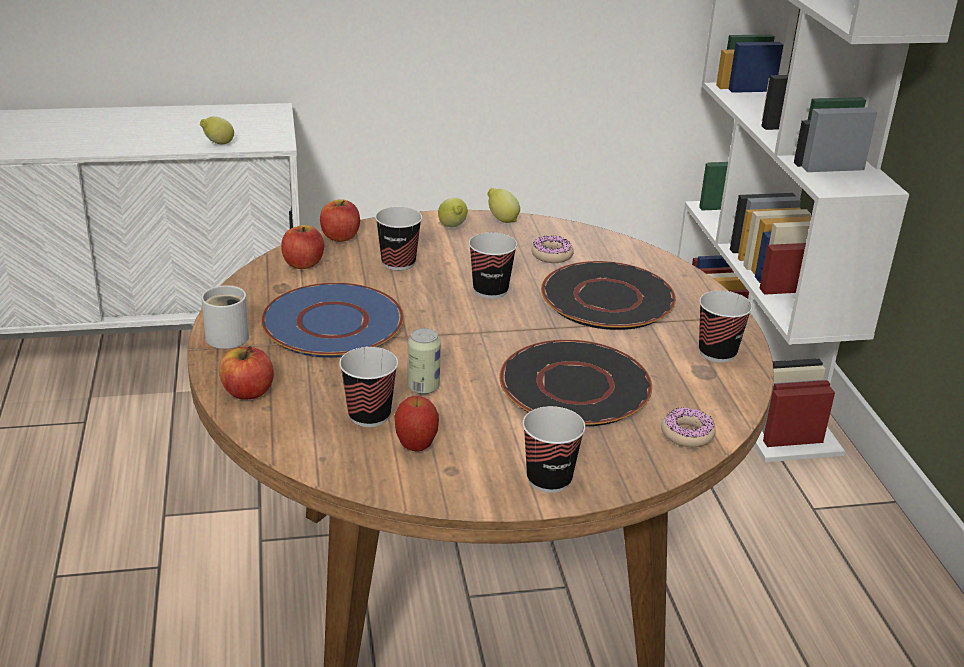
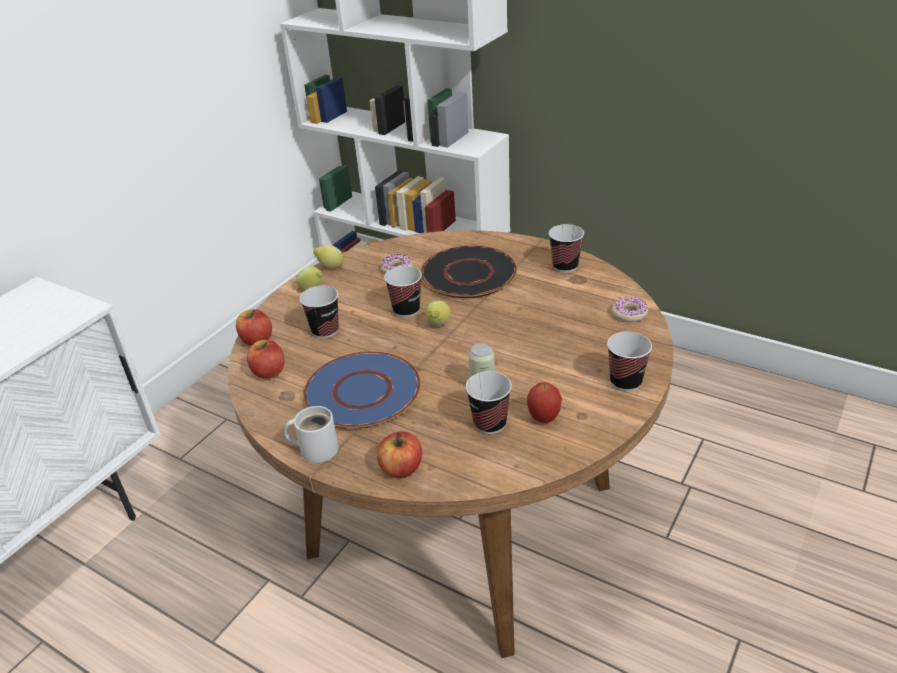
camera: 45 degrees left, 5 degrees up
lemon [200,116,234,144] -> lemon moved to [425,301,451,326]
black plate [499,339,652,427] -> none

